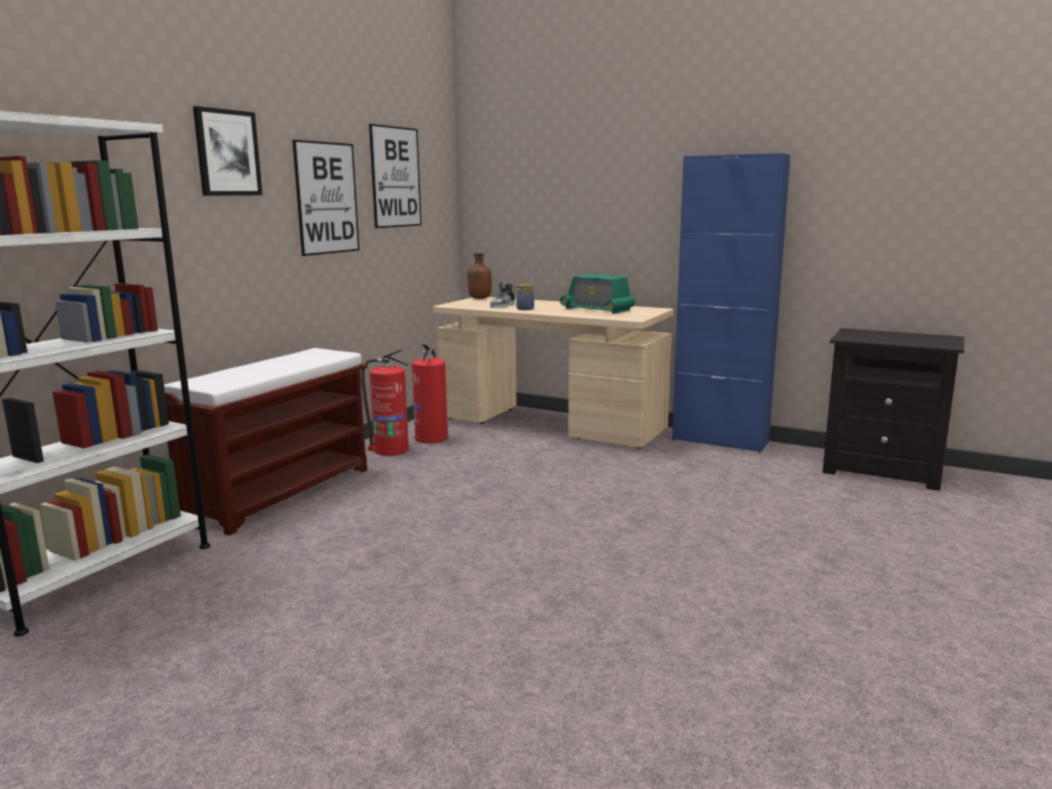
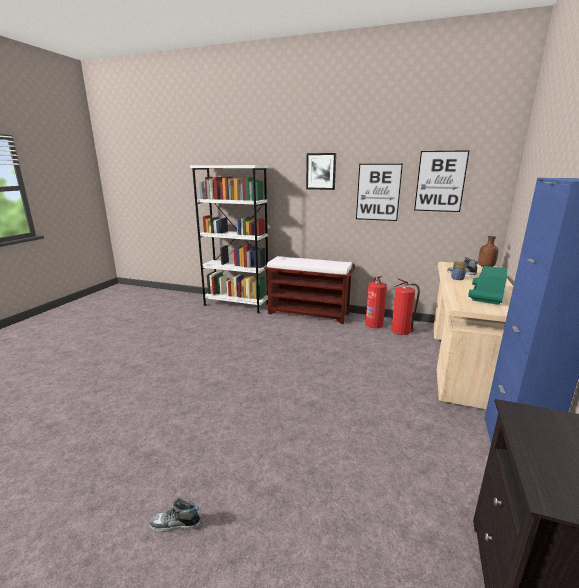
camera: 80 degrees right, 5 degrees up
none -> shoe [149,498,201,532]

